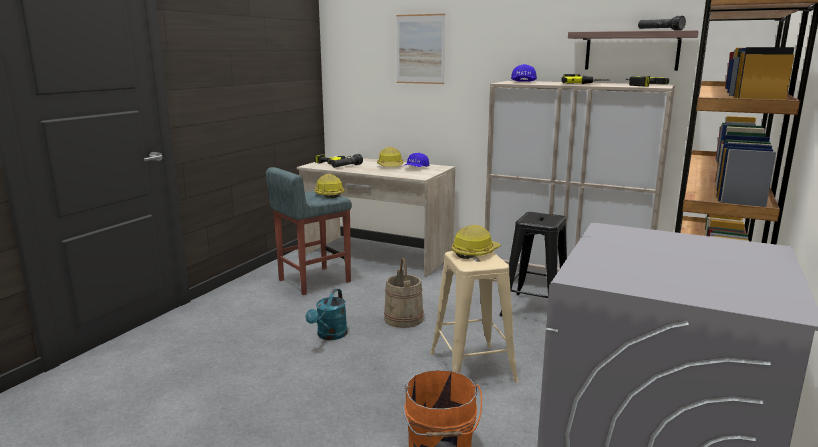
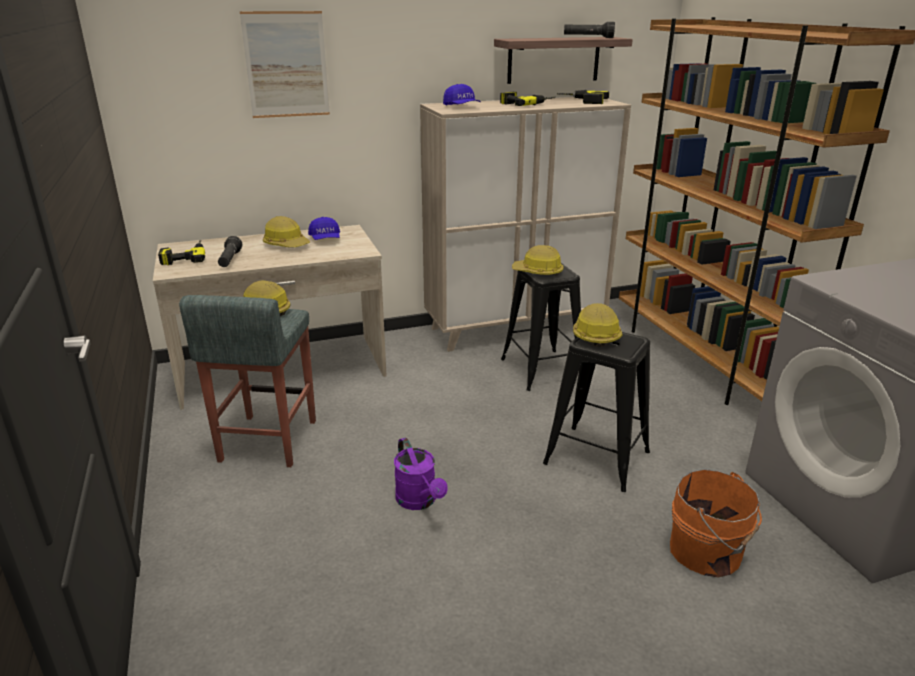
camera: 45 degrees left, 10 degrees up
turquoise watering can [306,289,348,340] -> purple watering can [394,438,448,510]
beige bucket [384,258,424,328] -> none
beige stool [430,251,519,383] -> black stool [543,332,650,492]
none -> hard hat [512,245,564,276]

